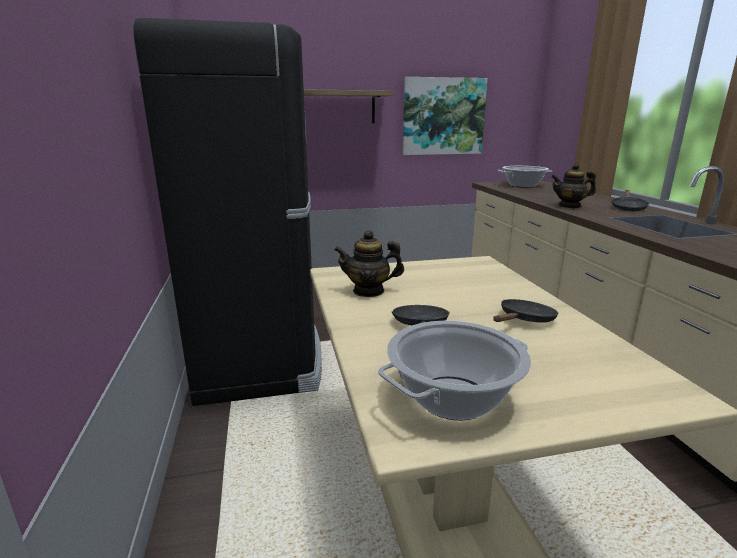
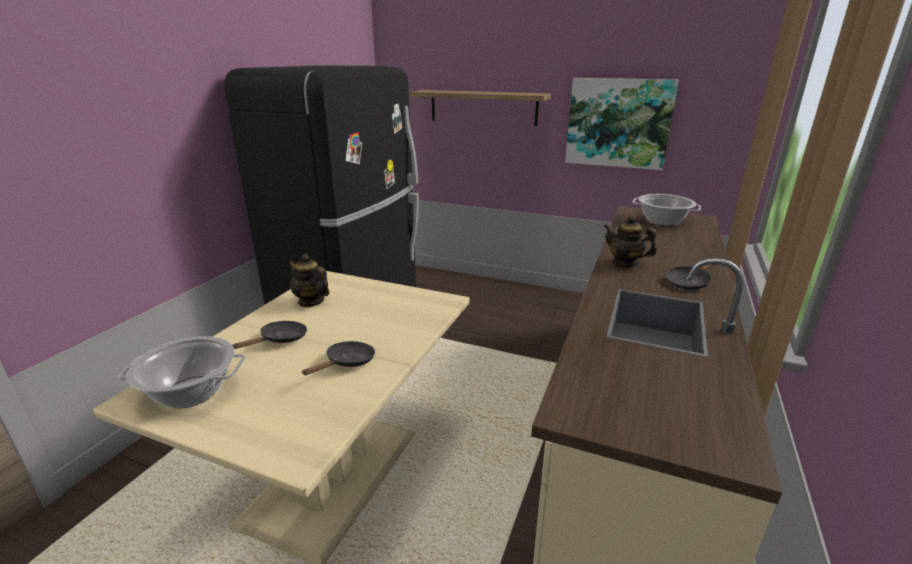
camera: 35 degrees right, 5 degrees up
black frying pan [493,299,558,323] -> black frying pan turned 45 degrees counterclockwise [302,341,375,375]

